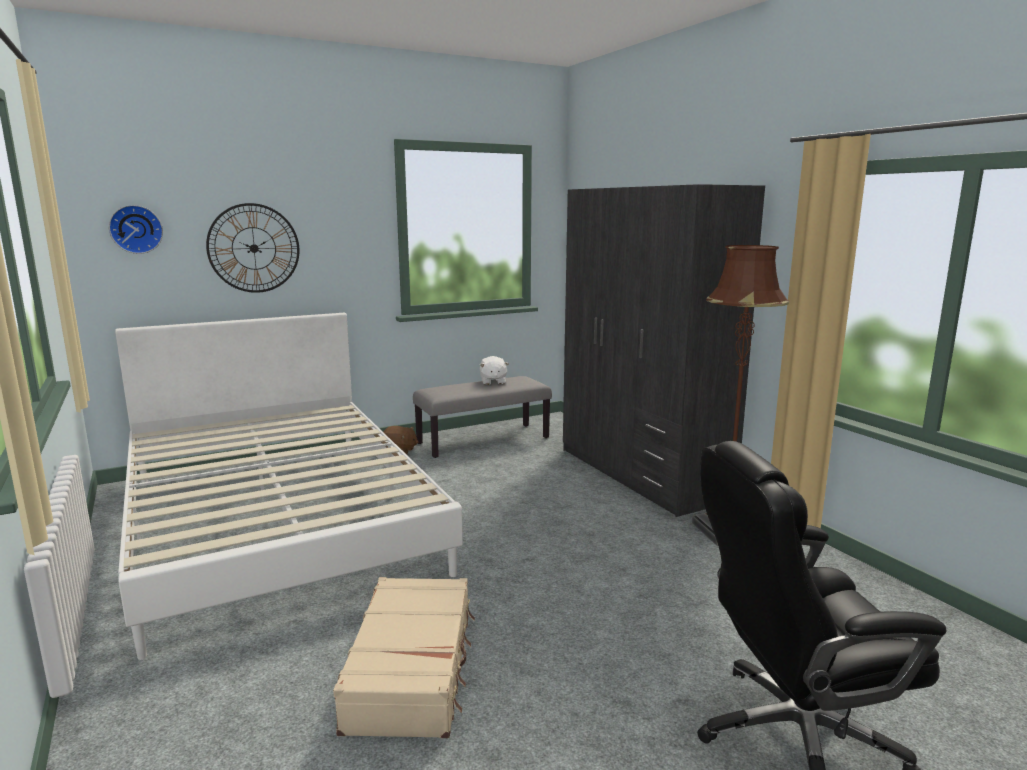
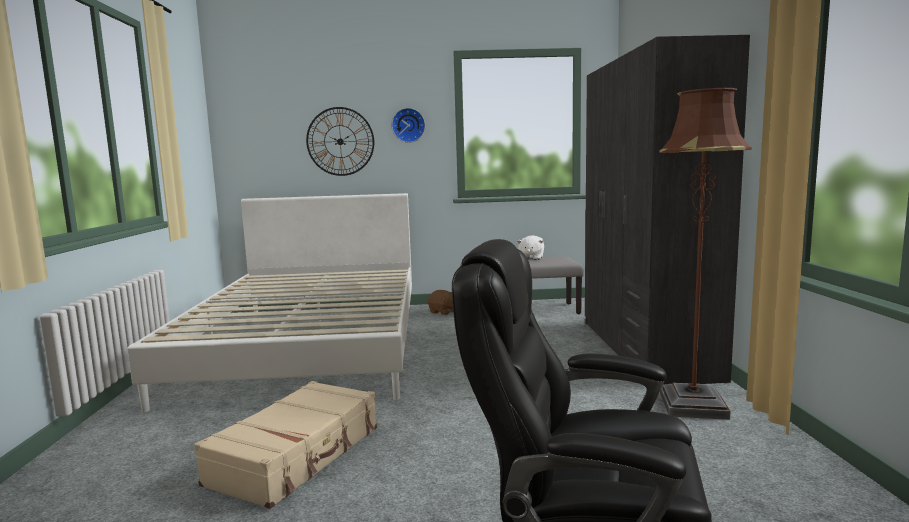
camera: 25 degrees right, 5 degrees down
wall clock [109,205,163,254] -> wall clock moved to [392,108,425,143]

